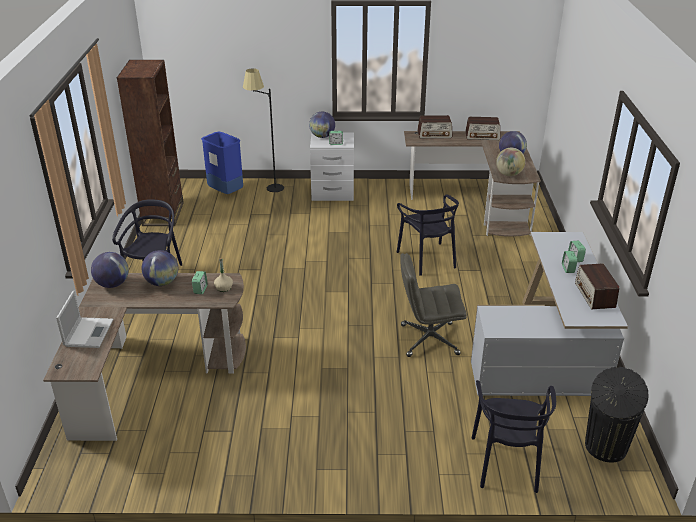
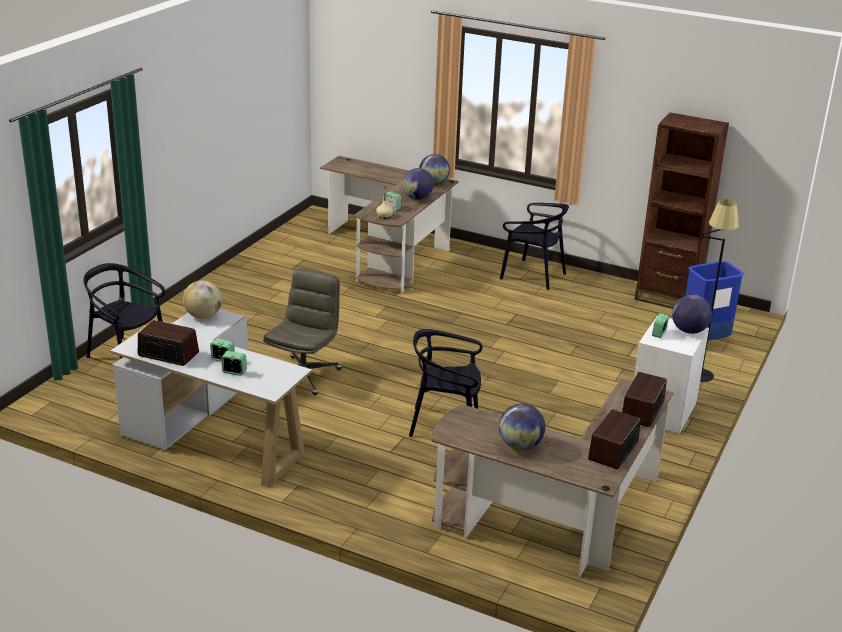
camera: 115 degrees right, 5 degrees down
laptop [56,291,113,348] -> none
globe [496,148,525,176] -> globe moved to [183,280,222,319]
black trash can [585,367,648,463] -> none

